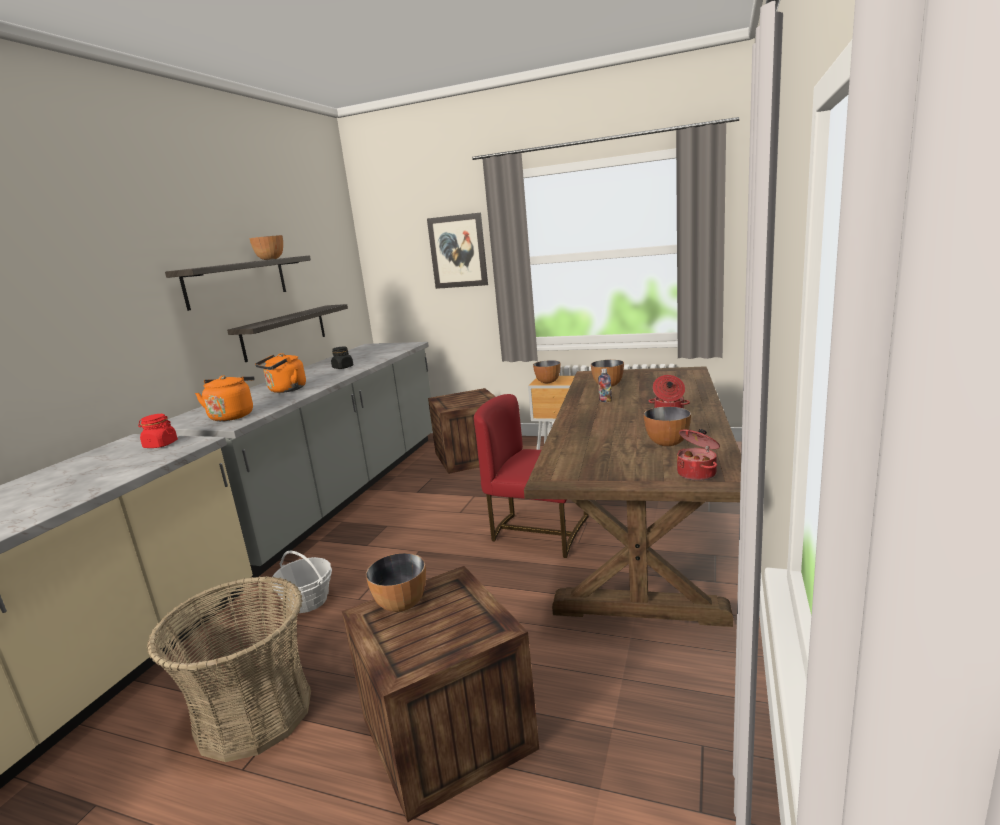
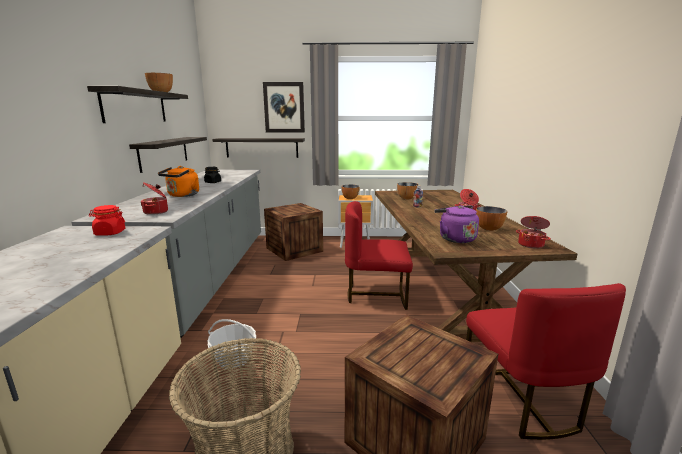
camera: 20 degrees left, 0 degrees up
orange kettle [195,375,255,421] -> cooking pot [140,182,168,215]
bowl [366,553,426,612] -> none
none -> shelf [212,138,305,158]
none -> purple kettle [434,205,479,243]
none -> red chair [466,283,626,440]

